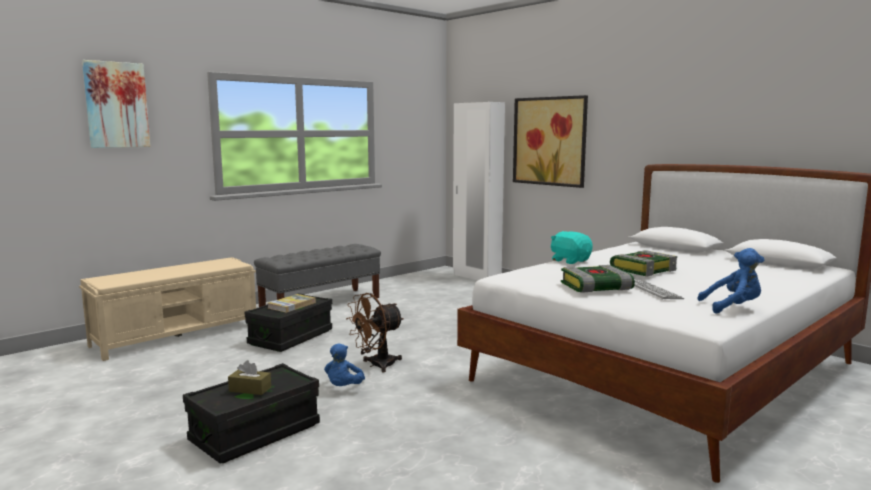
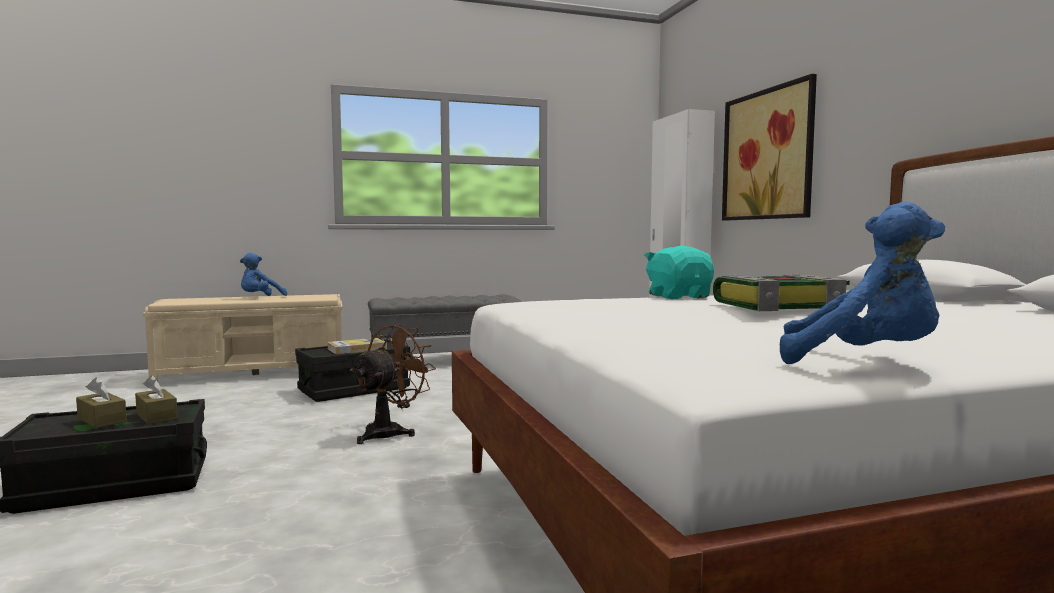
camera: 25 degrees right, 5 degrees down
picture [82,60,150,148] -> none
blue plush toy [324,344,365,386] -> blue plush toy moved to [240,253,287,296]
brown fan [346,293,404,372] -> brown fan turned 135 degrees clockwise [349,324,436,444]
book [561,265,635,293] -> none
keyboard [634,281,684,300] -> none
none -> brown tissue box [135,375,178,424]

